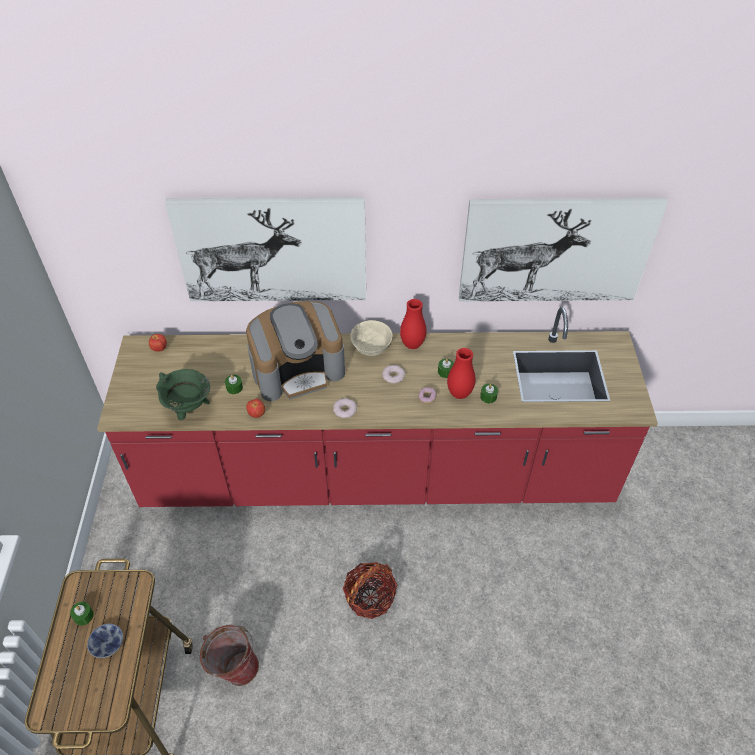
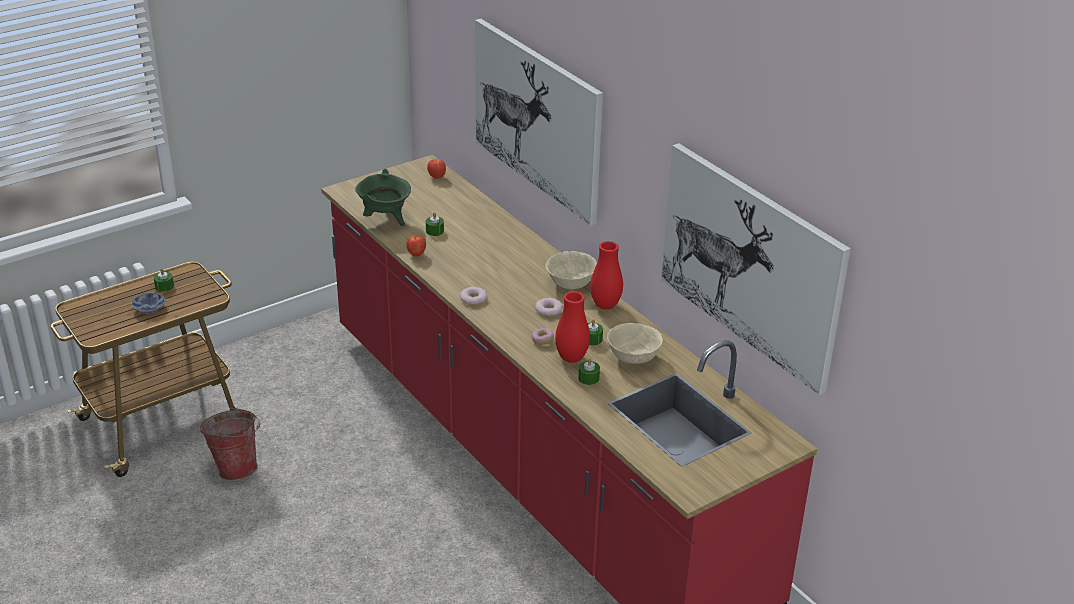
camera: 55 degrees right, 15 degrees down
coffee machine [246,301,345,401] -> none
basket [343,562,397,619] -> none
none -> beige bowl [607,323,663,364]

